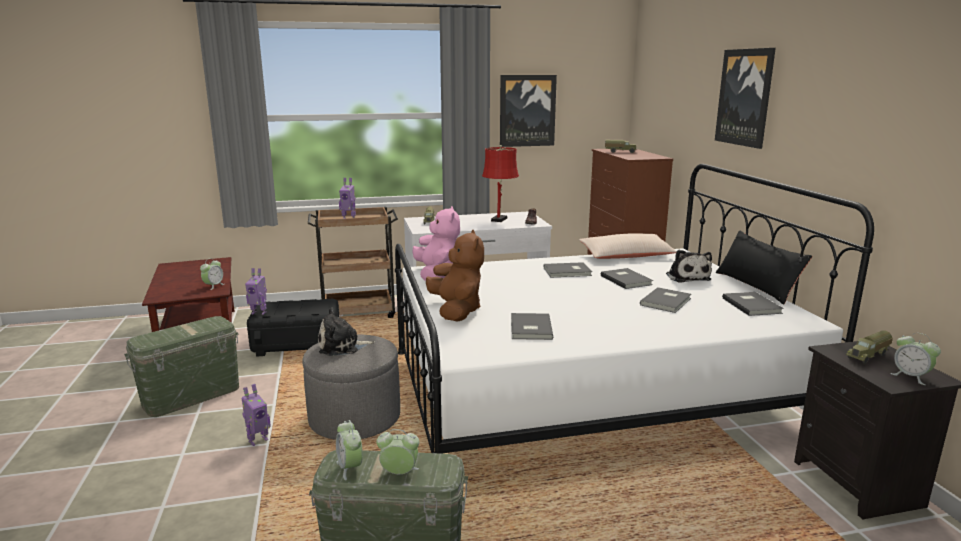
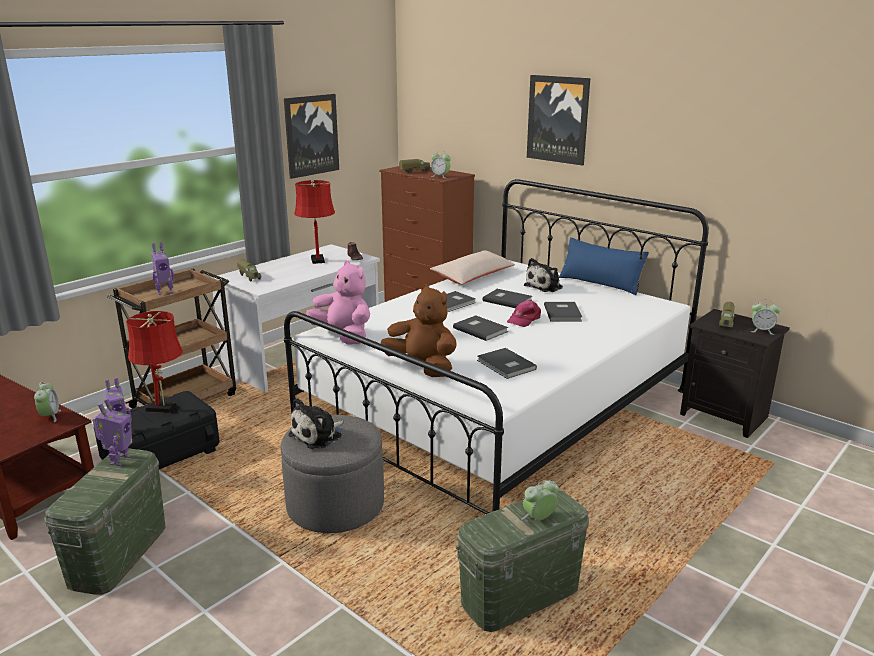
camera: 35 degrees left, 5 degrees up
toy robot [242,384,271,446] -> toy robot moved to [92,399,132,466]
alarm clock [336,420,363,480] -> alarm clock moved to [431,150,451,178]
plush toy [666,250,712,283] -> plush toy turned 90 degrees clockwise [524,258,563,292]
black pillow [716,231,812,305] -> blue pillow [559,237,649,295]
grey book [722,292,784,316] -> grey book moved to [453,315,508,341]
none -> red table lamp [126,311,183,413]
none -> pink cap [507,300,541,327]

